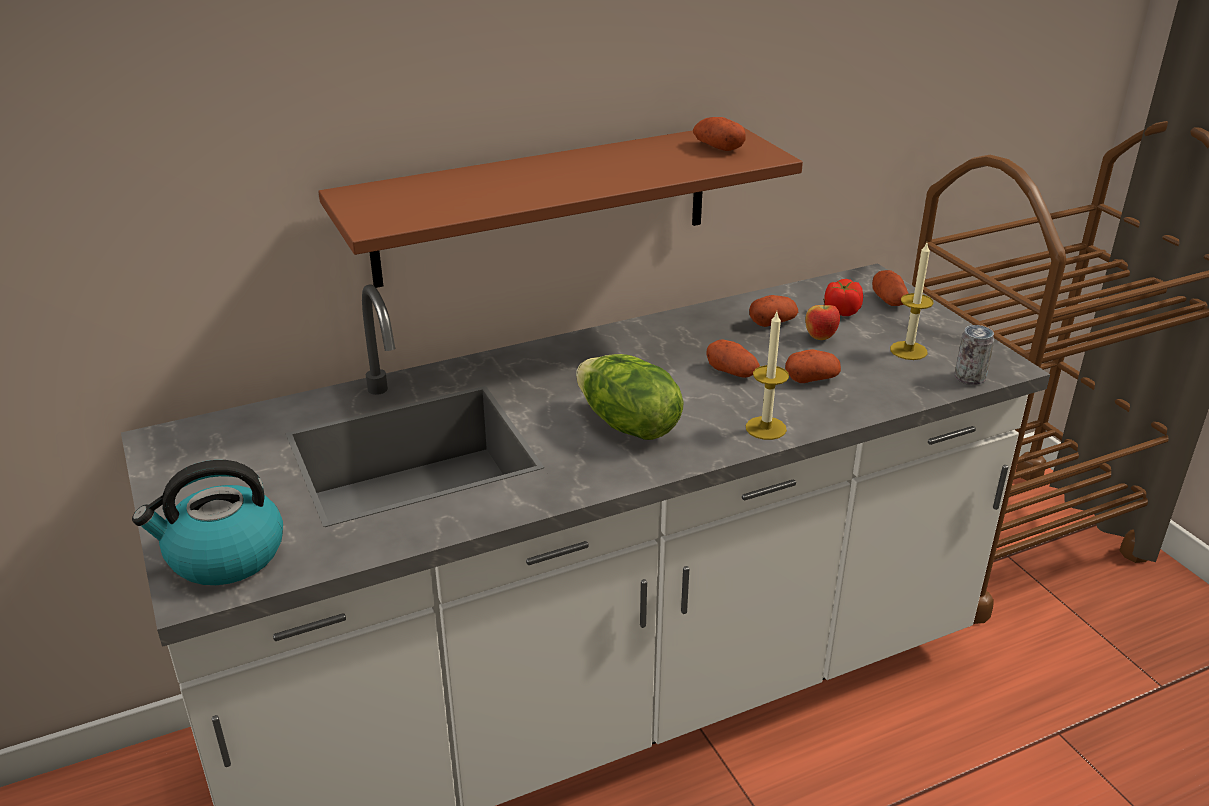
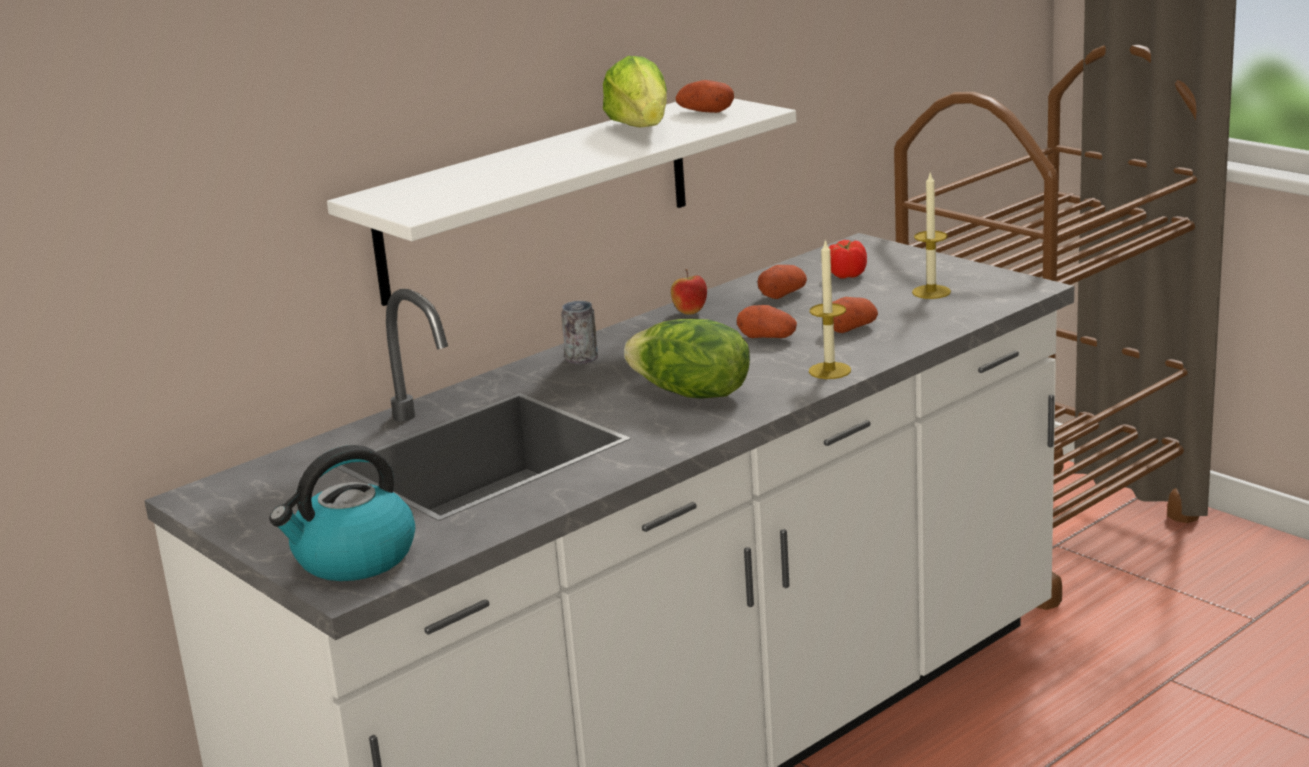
camera: 15 degrees left, 10 degrees down
brown shelf [318,127,803,288] -> white shelf [327,99,796,306]
apple [805,299,840,340] -> apple moved to [671,269,707,315]
potato [872,270,909,306] -> none
can [954,325,994,385] -> can moved to [561,301,598,365]
none -> lettuce [603,56,667,127]

